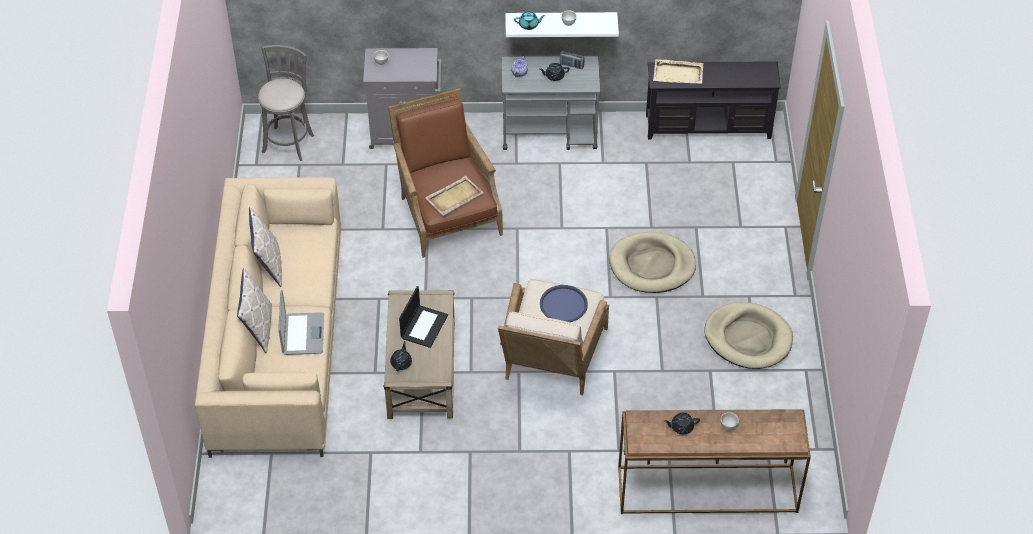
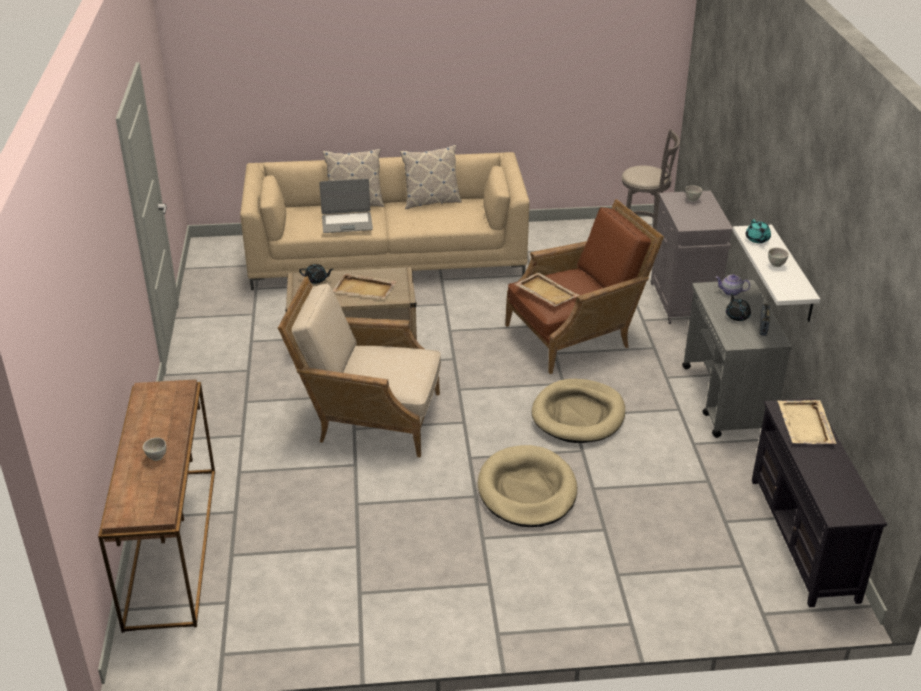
camera: 85 degrees right, 15 degrees down
laptop [399,286,448,348] -> beige tray [333,273,397,299]
blue tray [540,285,588,322] -> none
black teapot [664,413,700,435] -> none
beige dog bed [705,302,793,369] -> beige dog bed moved to [532,379,625,443]

